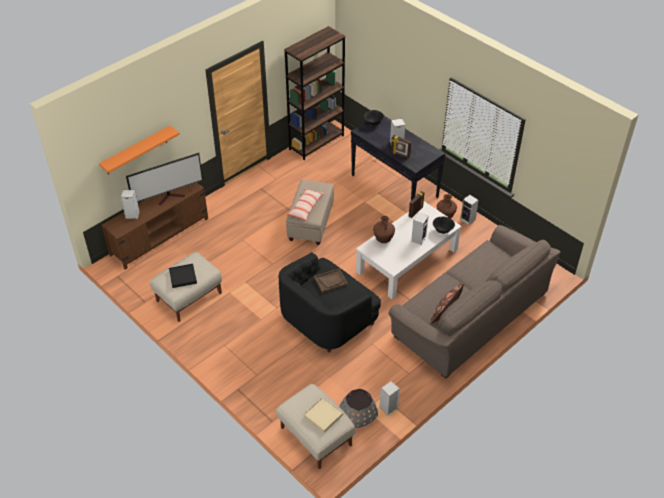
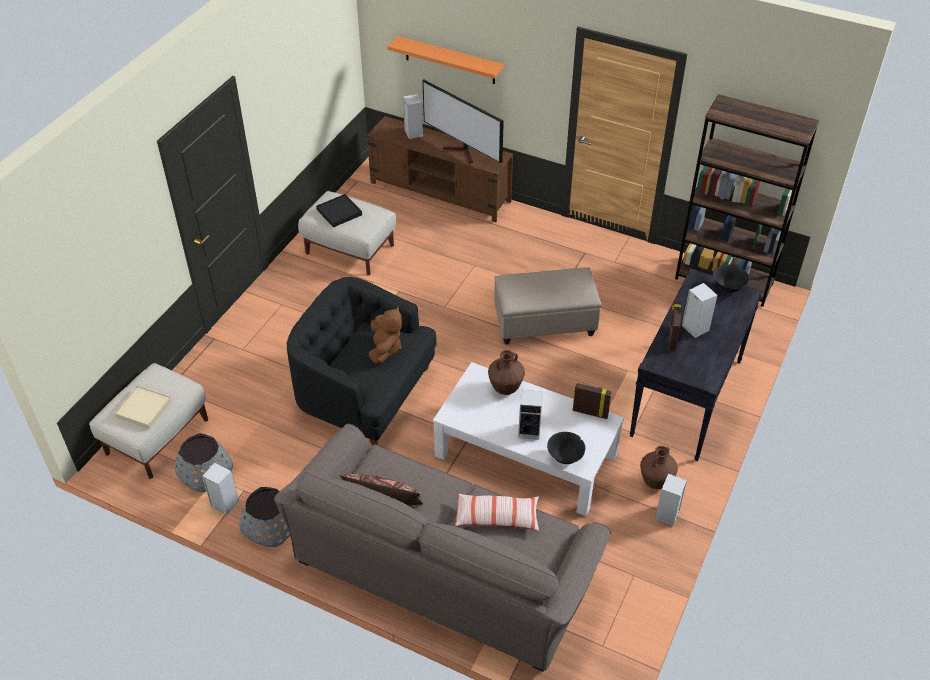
camera: 70 degrees right, 0 degrees up
pillow [287,188,324,221] -> pillow moved to [454,493,539,531]
brown tray [314,269,348,293] -> brown plush toy [368,306,402,364]
none -> grey planter [240,487,290,547]

